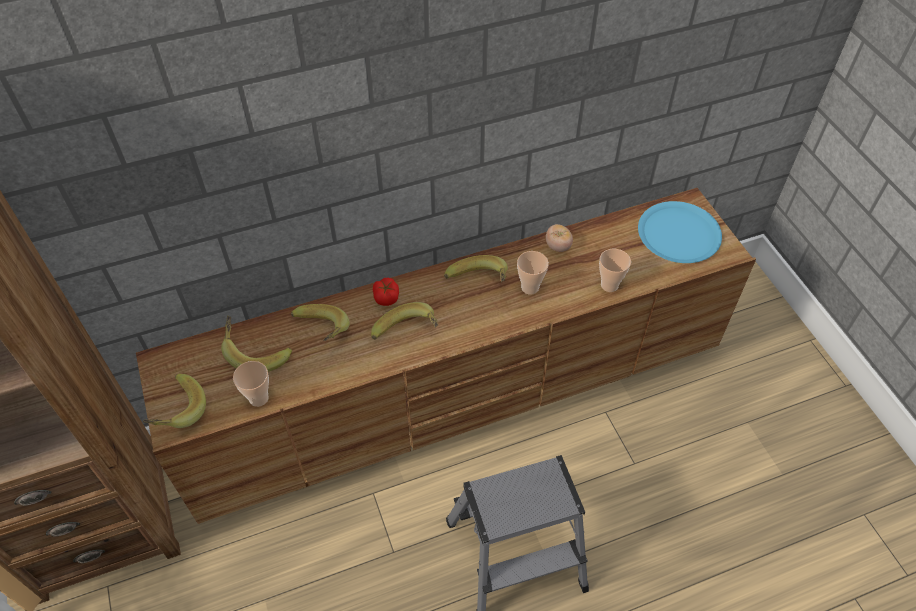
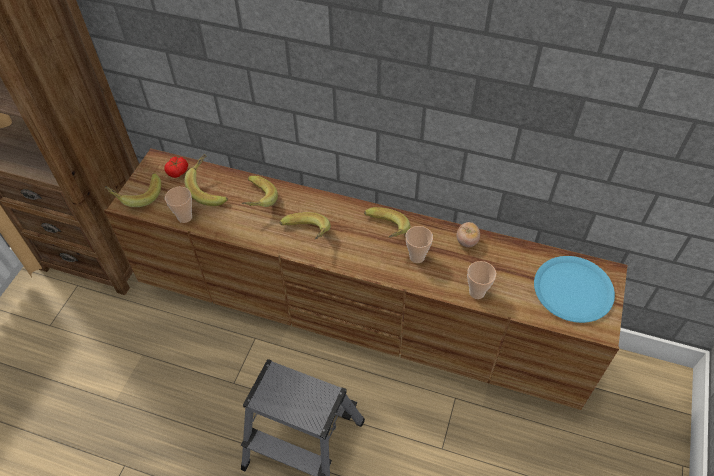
camera: 40 degrees right, 0 degrees up
tomato [373,278,399,306] -> tomato moved to [164,157,188,178]

